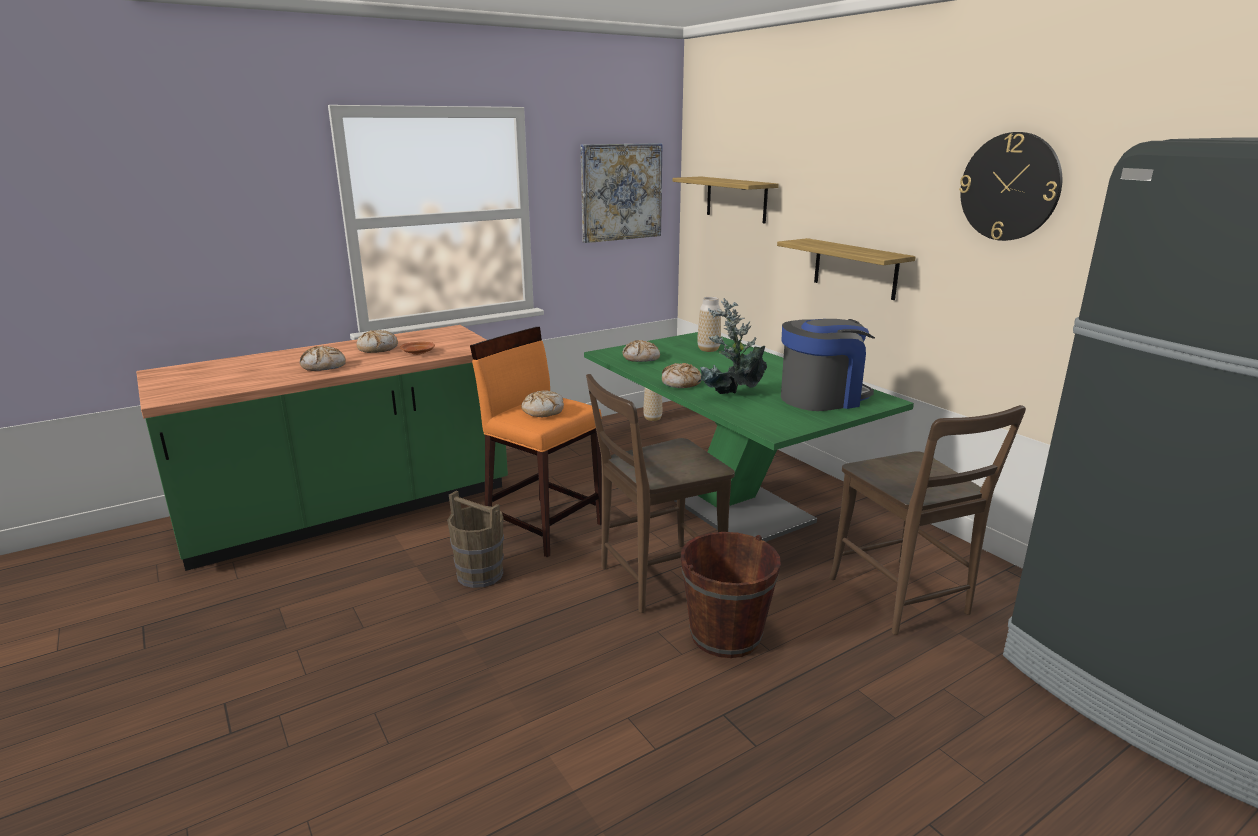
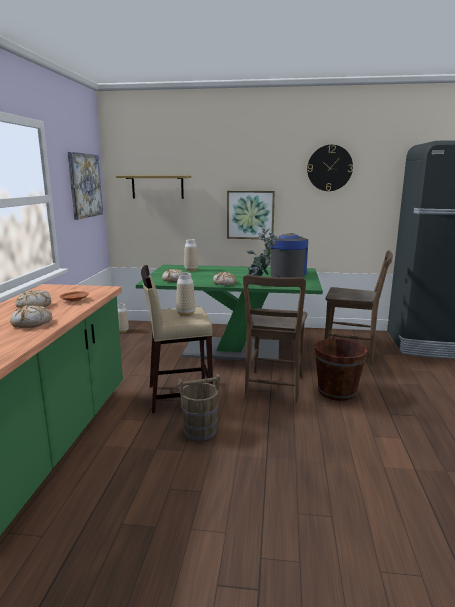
camera: 50 degrees left, 5 degrees down
orange stool [470,327,602,557] -> beige stool [141,265,213,413]
bread [521,390,564,417] -> vase [176,273,195,316]
shelf [777,238,916,300] -> picture [227,191,275,239]

